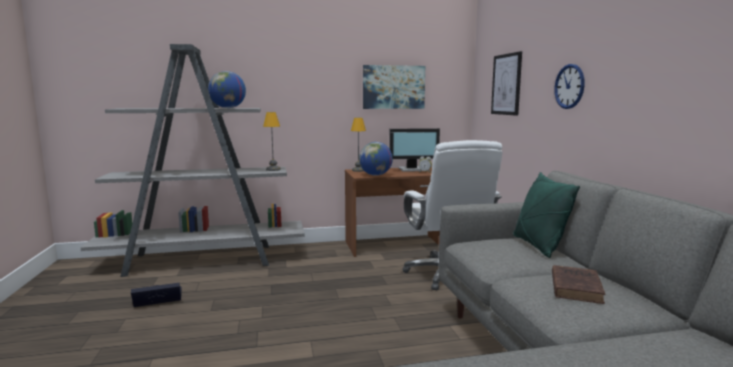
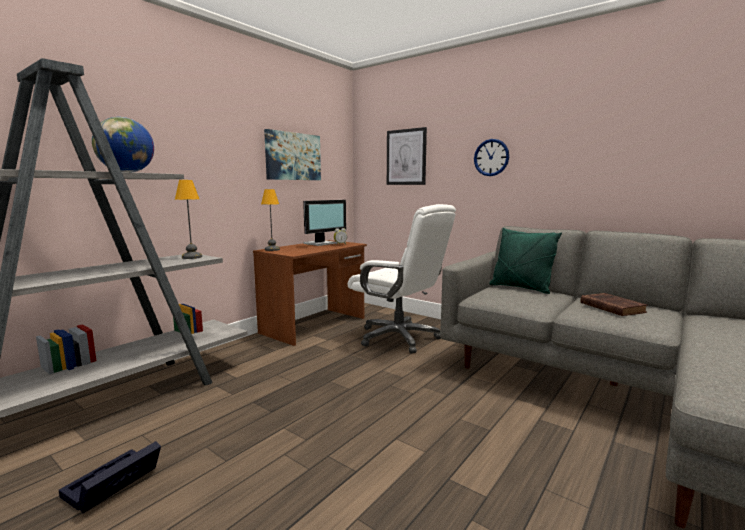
camera: 40 degrees left, 0 degrees up
globe [359,142,393,176] -> none

